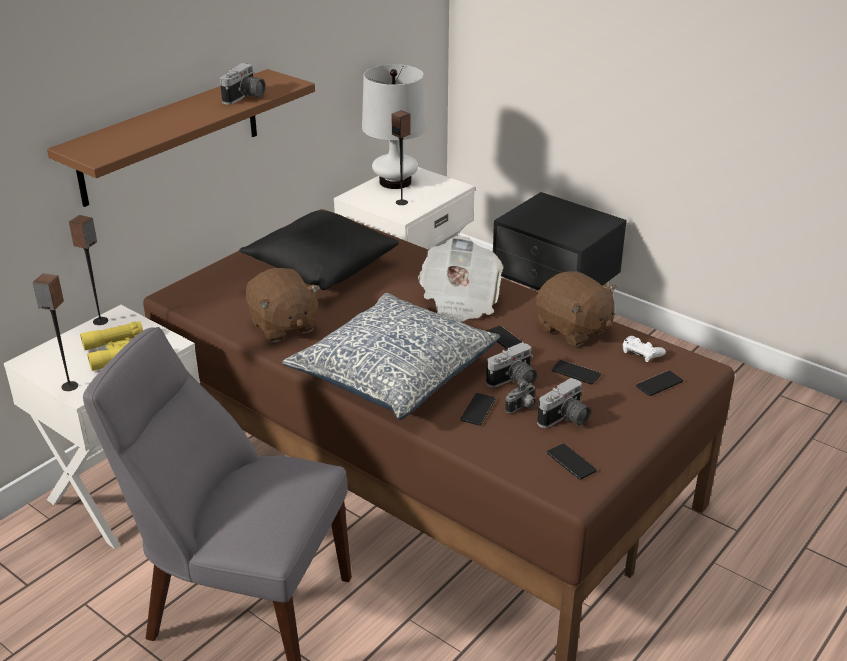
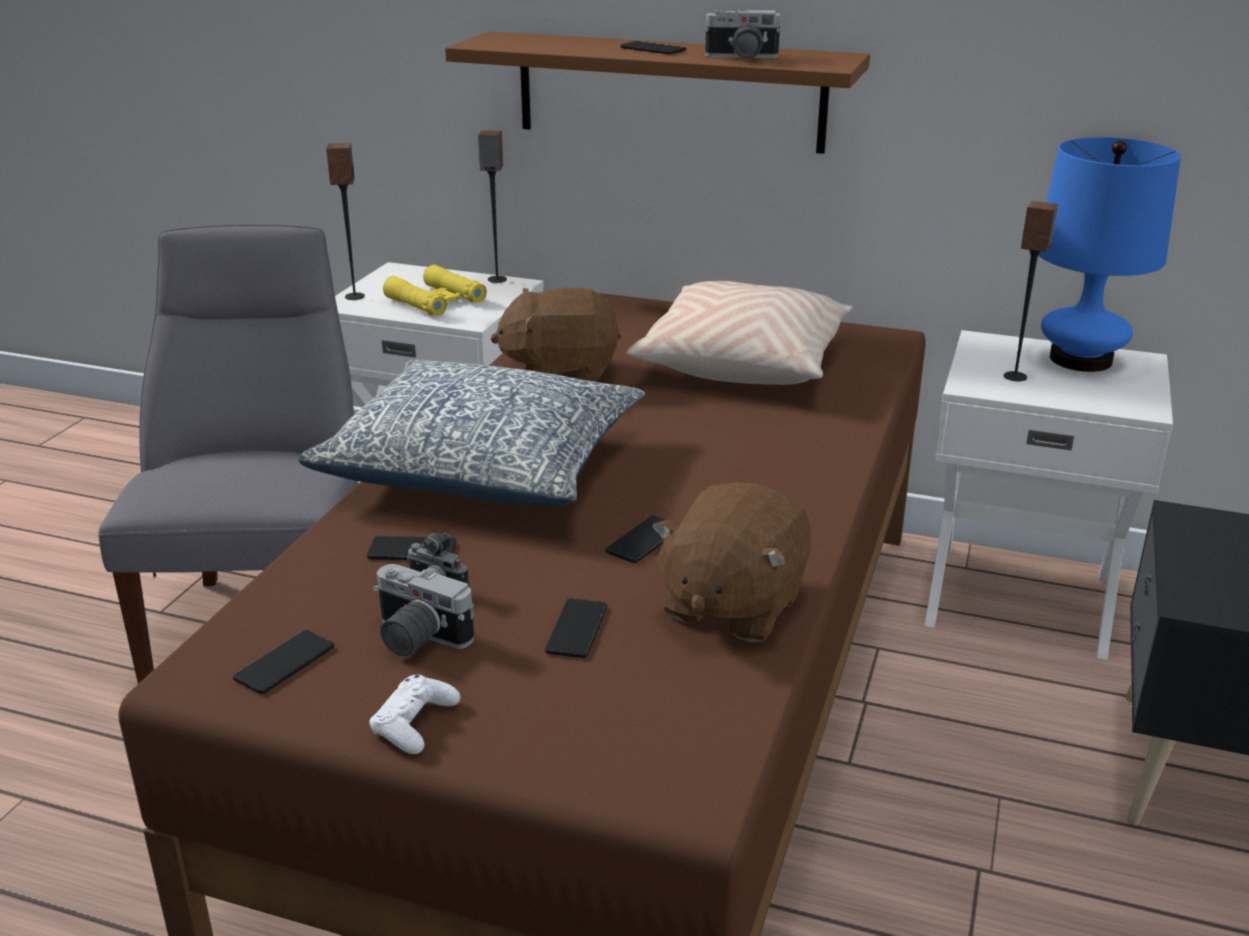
camera: 70 degrees right, 5 degrees down
black pillow [239,210,399,290] -> beige pillow [626,281,853,385]
brown plush toy [246,268,320,342] -> brown plush toy turned 45 degrees clockwise [490,288,621,382]
white table lamp [362,64,427,189] -> blue table lamp [1039,137,1181,372]
newspaper [418,236,503,322] -> none
camera [486,342,537,388] -> none
white game controller [623,336,666,362] -> white game controller moved to [369,675,461,754]
phone [636,370,683,396] -> phone moved to [620,41,686,54]

